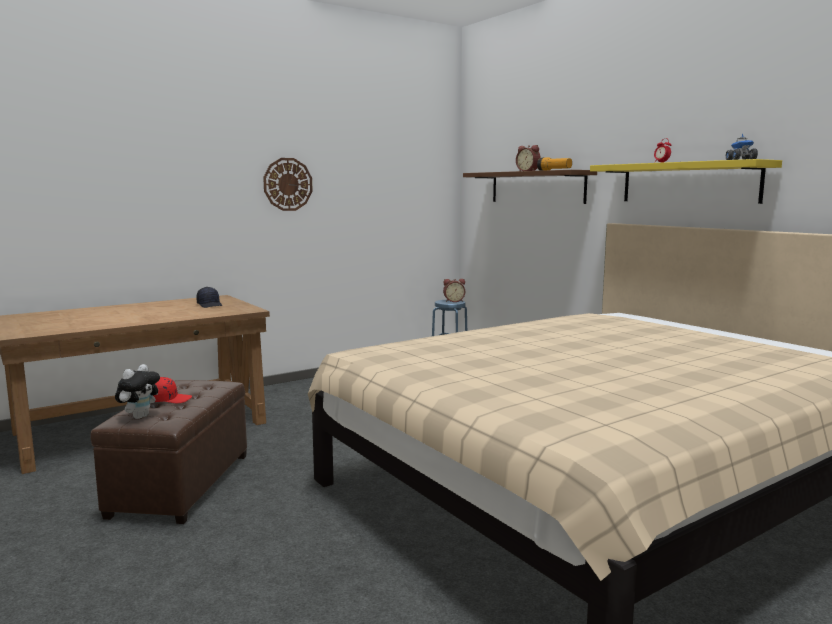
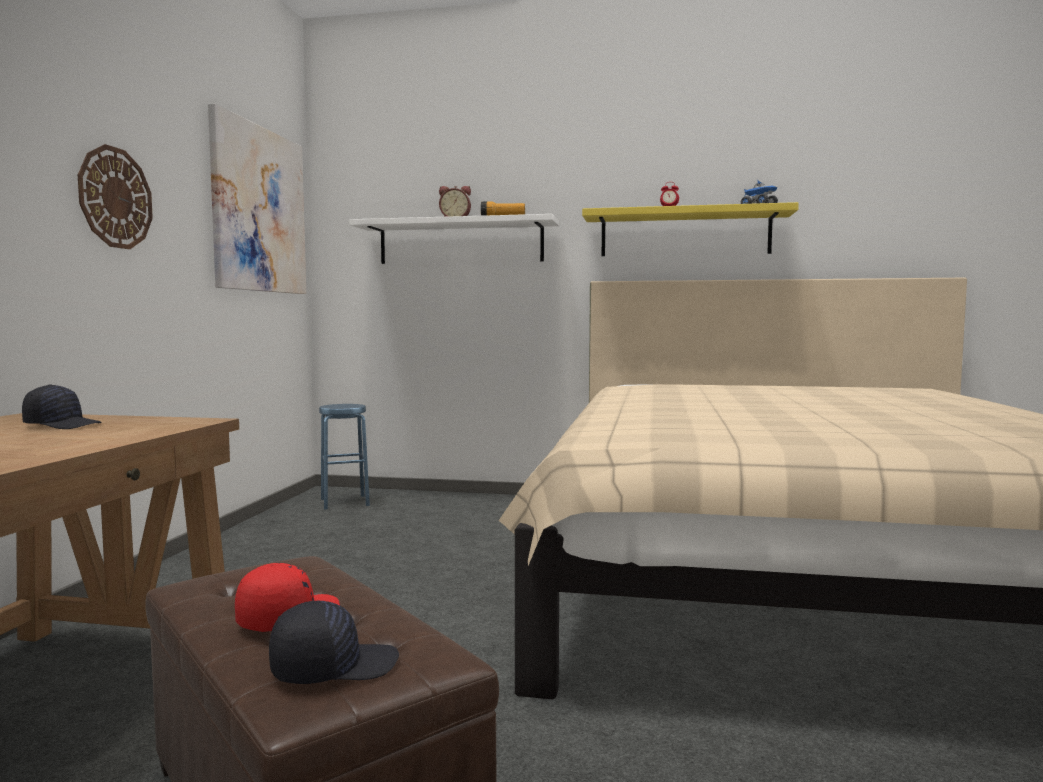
camera: 45 degrees left, 5 degrees down
plush toy [115,364,160,419] -> black cap [269,601,399,684]
alarm clock [443,279,465,302] -> none
brown shelf [463,170,597,204] -> white shelf [349,214,559,264]
none -> picture [208,104,306,294]

